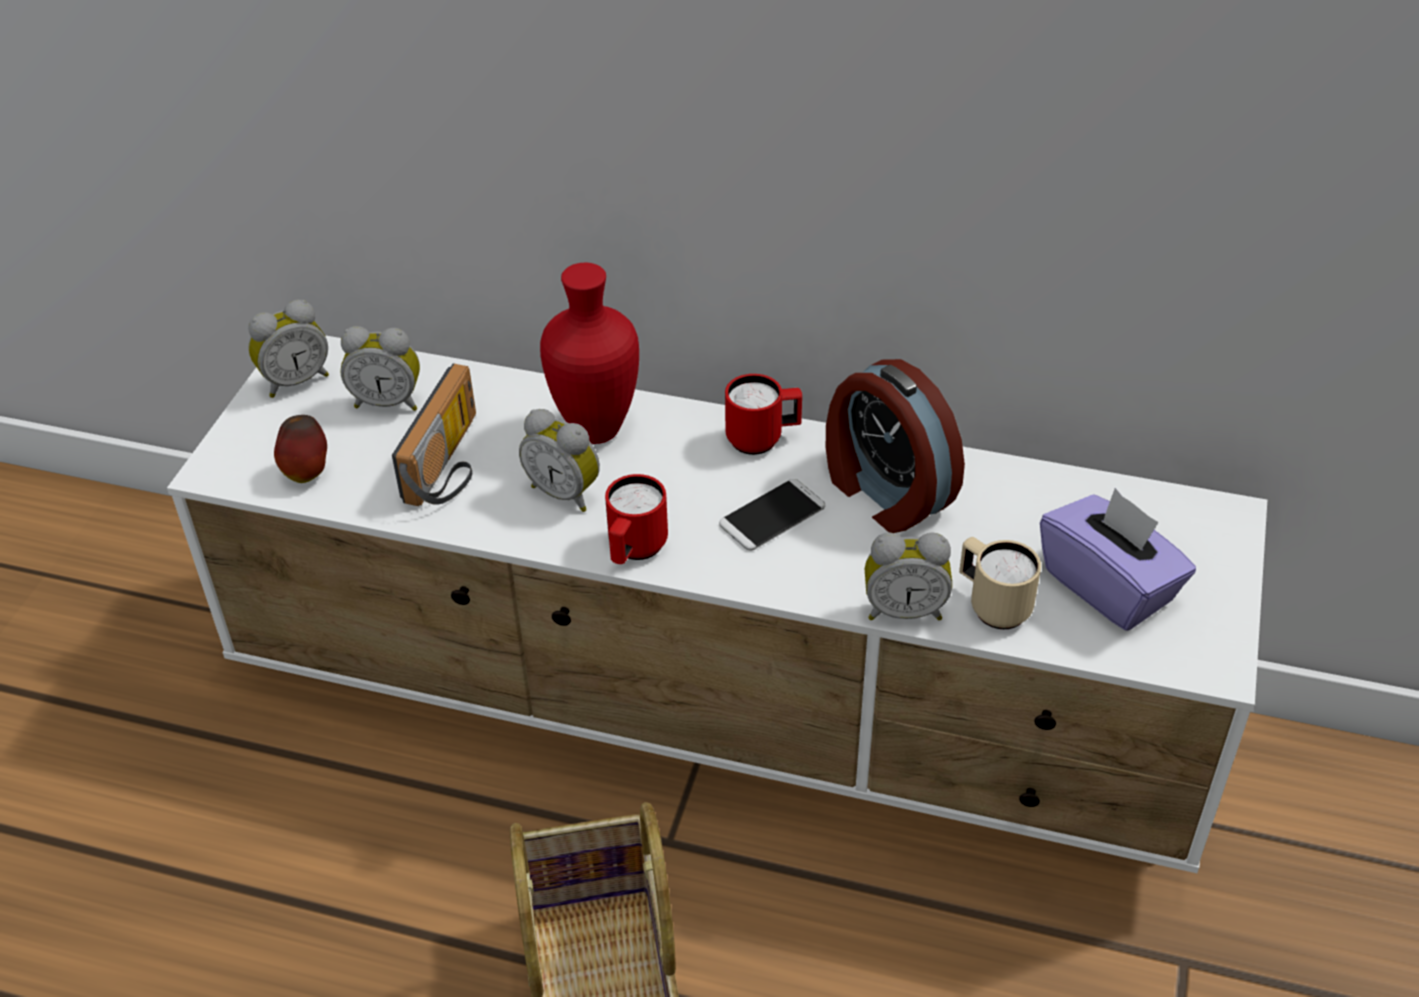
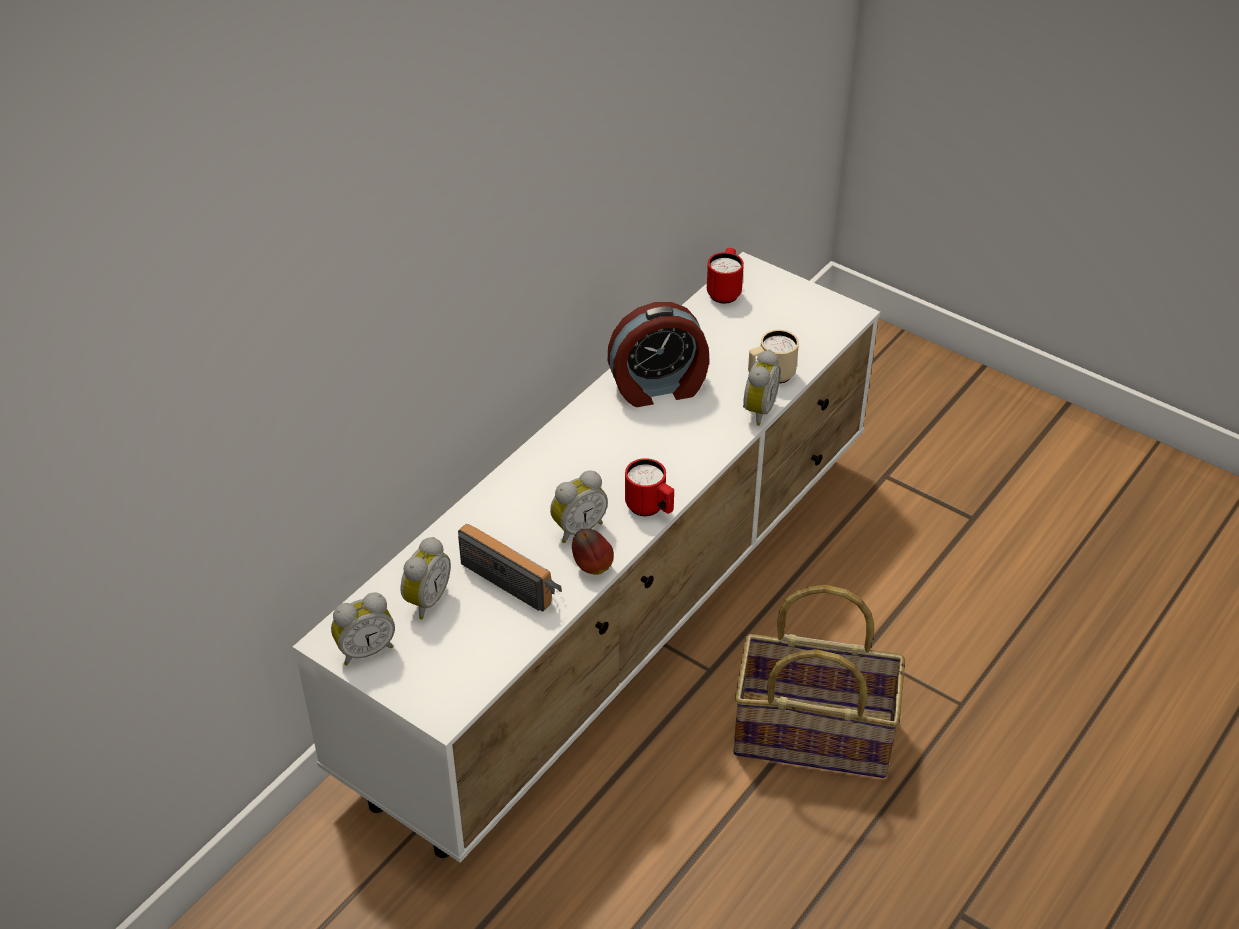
camera: 70 degrees left, 0 degrees up
alarm clock [248,300,329,398] -> alarm clock turned 75 degrees clockwise [331,592,395,665]
apple [274,415,327,483] -> apple moved to [572,529,614,575]
red vase [540,262,639,444] -> none
phone [719,479,825,550] -> none
red mug [725,374,802,455] -> red mug moved to [707,248,744,304]
purple tissue box [1040,488,1196,631] -> none

